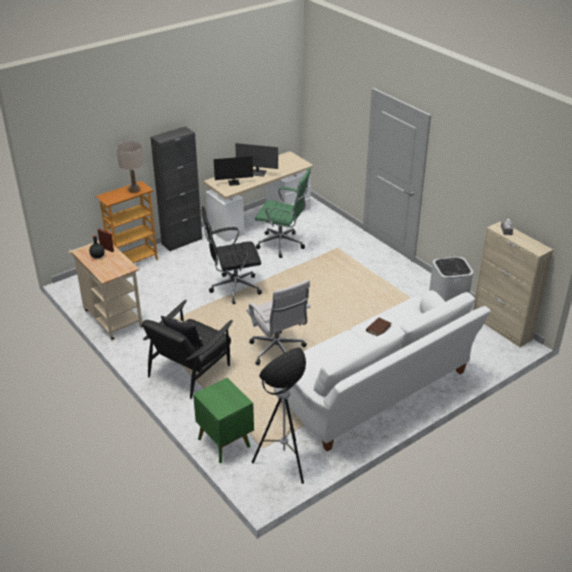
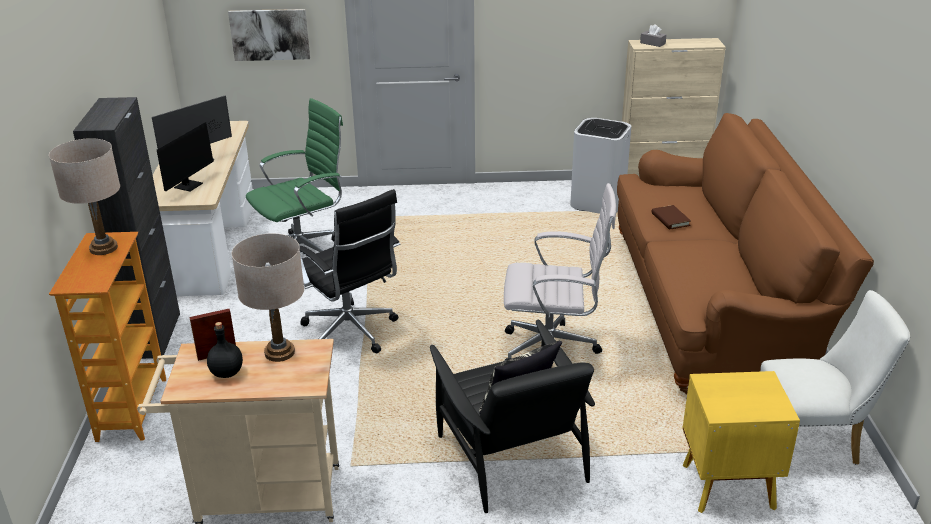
camera: 55 degrees left, 5 degrees down
green nightstand [193,378,254,463] -> yellow nightstand [682,371,800,513]
black office chair [202,206,262,304] -> black office chair turned 60 degrees counterclockwise [299,189,400,354]
floor lamp [252,347,306,484] -> white chair [760,290,910,465]
white sofa [274,290,491,452] -> brown sofa [617,113,874,394]
none -> picture [228,9,310,61]
none -> beige table lamp [232,234,304,362]

